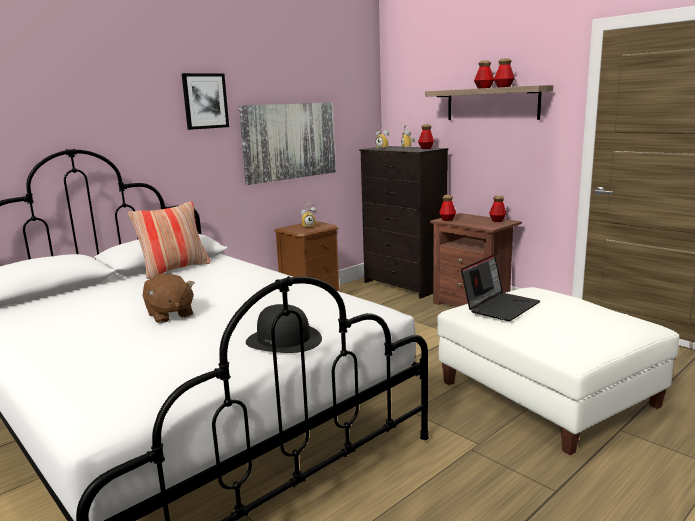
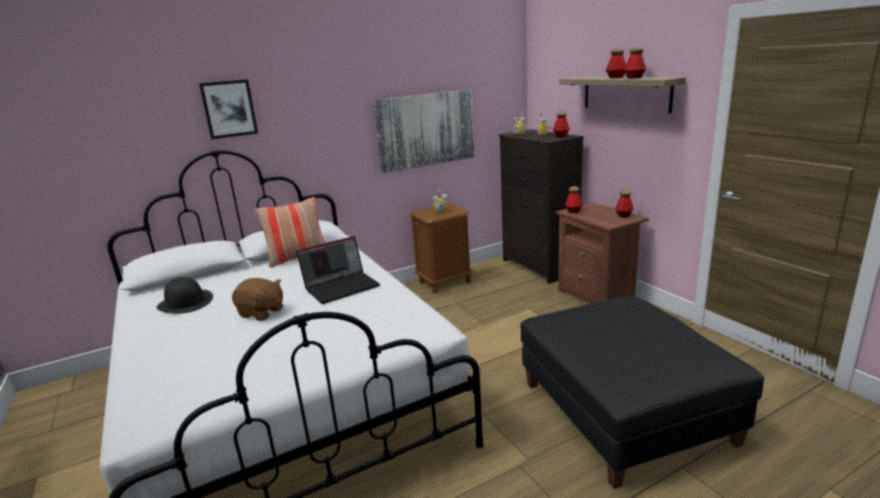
camera: 15 degrees right, 5 degrees up
brown plush toy [143,274,194,323] -> brown plush toy turned 45 degrees counterclockwise [232,278,283,321]
picture [182,73,229,130] -> picture moved to [199,79,258,139]
black hat [246,304,322,353] -> black hat moved to [157,277,213,314]
white ottoman [437,287,680,455] -> black ottoman [520,296,764,489]
laptop [461,254,540,321] -> laptop moved to [296,236,380,304]

